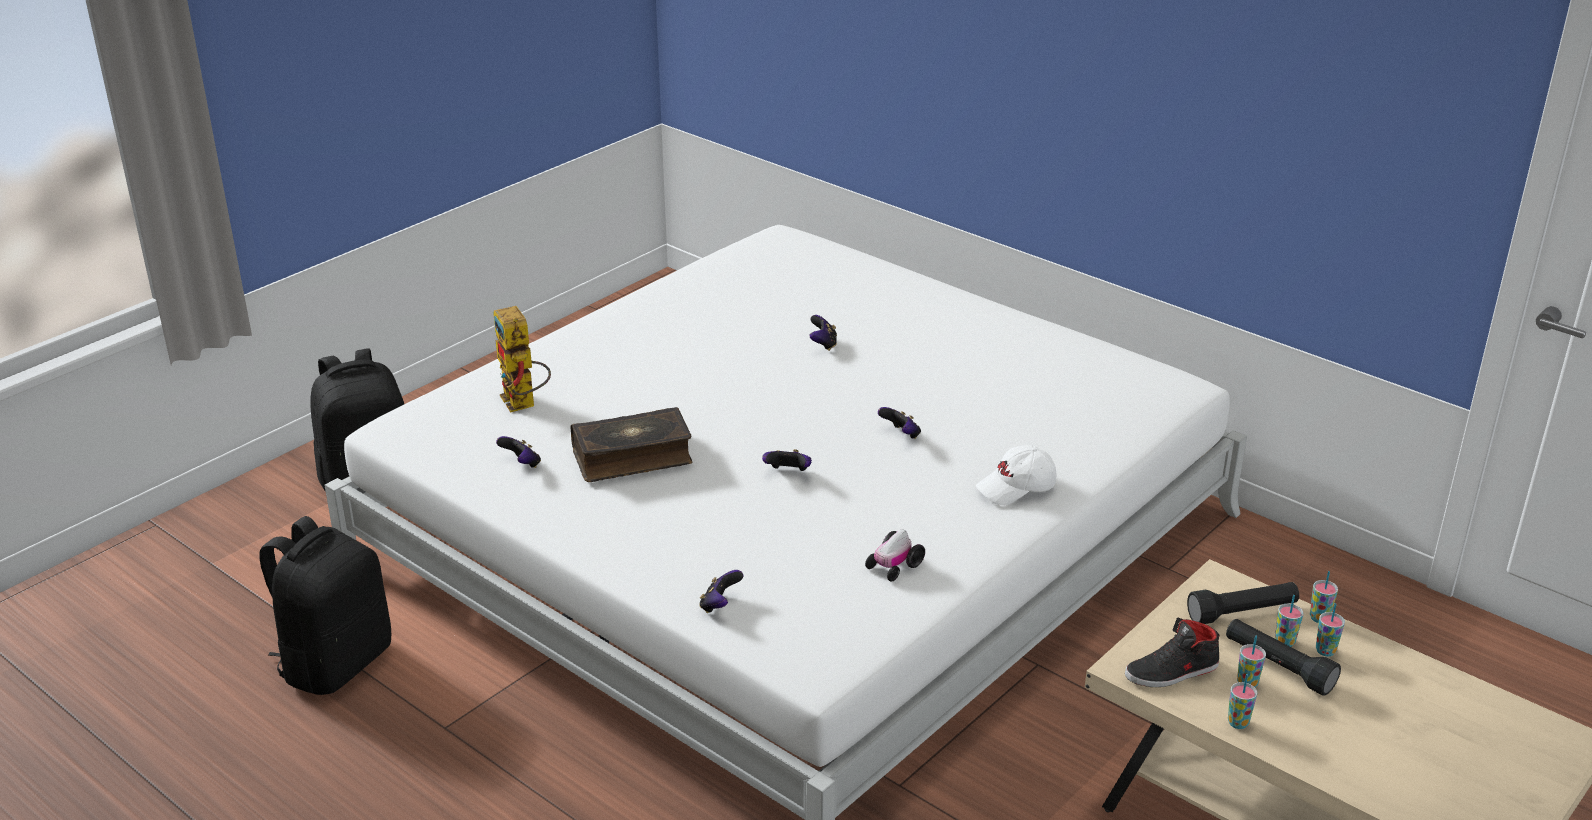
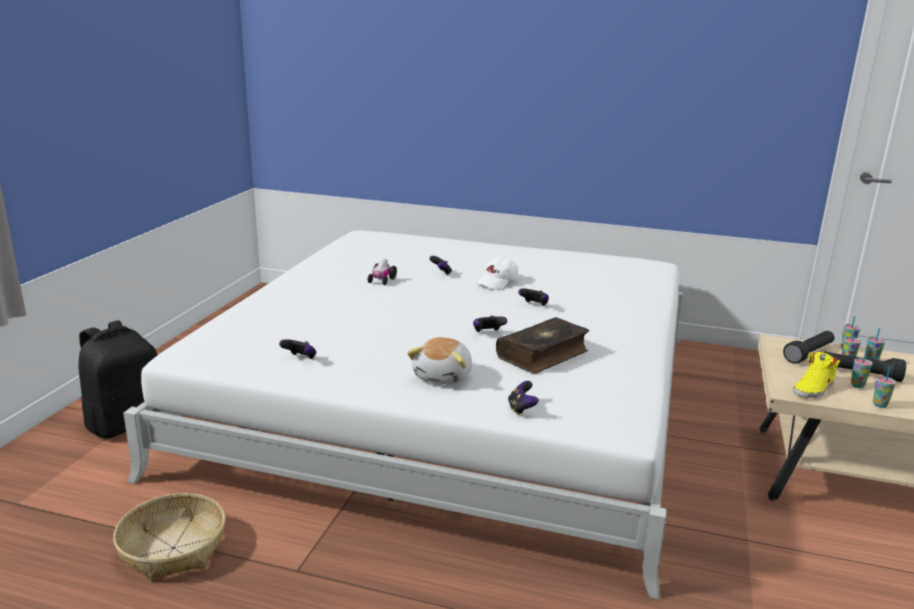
camera: 25 degrees left, 10 degrees down
black backpack [259,516,391,695] -> basket [113,493,226,582]
toy robot [493,306,551,413] -> none
book [571,407,693,482] -> book moved to [496,317,590,373]
toy car [865,529,925,582] -> toy car moved to [368,259,397,285]
white cap [976,445,1056,505] -> white cap moved to [476,257,518,289]
black shoe [1125,617,1220,687] -> yellow shoe [793,352,840,398]
none -> plush toy [407,337,472,385]

